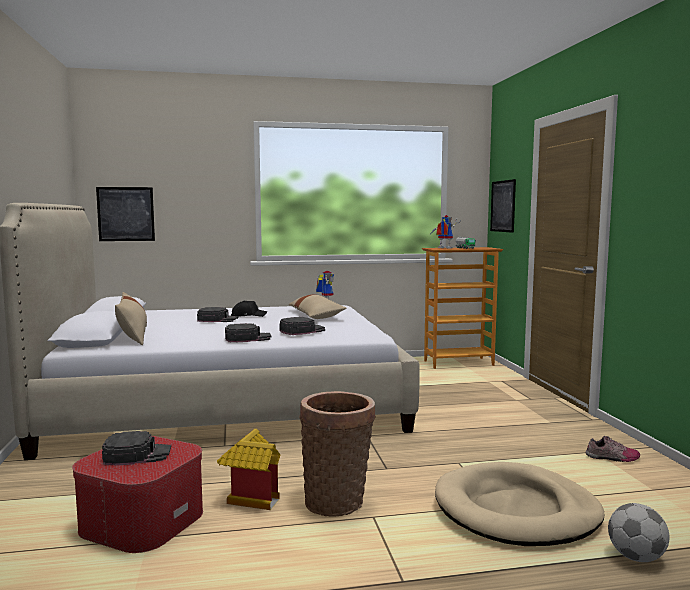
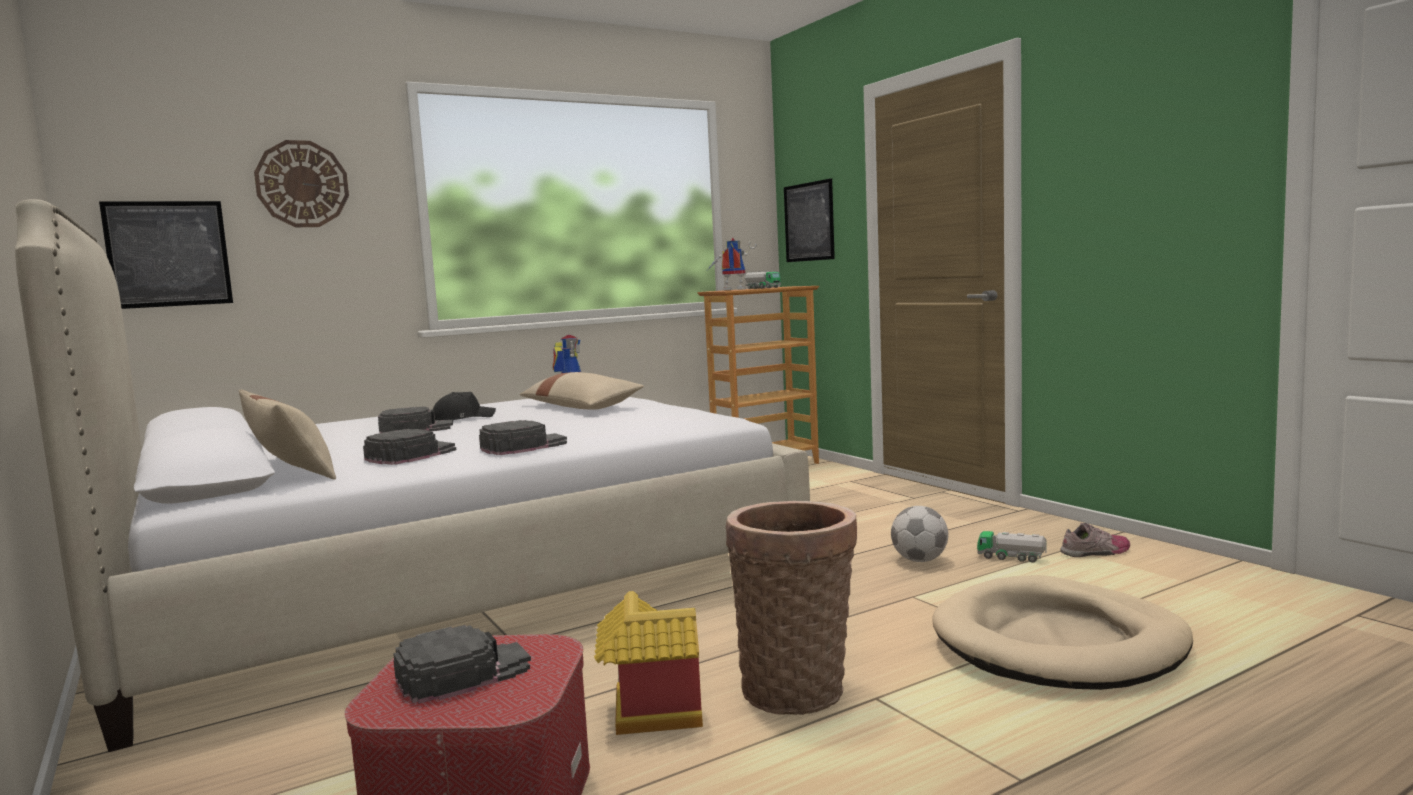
camera: 20 degrees left, 0 degrees up
black cap [279,317,325,335] -> black cap moved to [363,429,456,465]
football [608,503,670,562] -> football moved to [891,506,948,562]
none -> wall clock [254,140,349,227]
none -> toy truck [977,531,1047,563]

